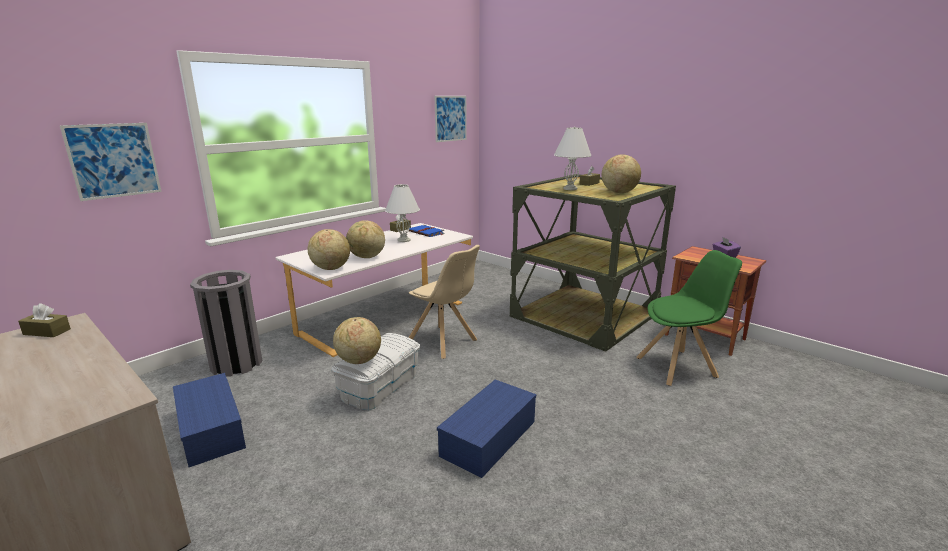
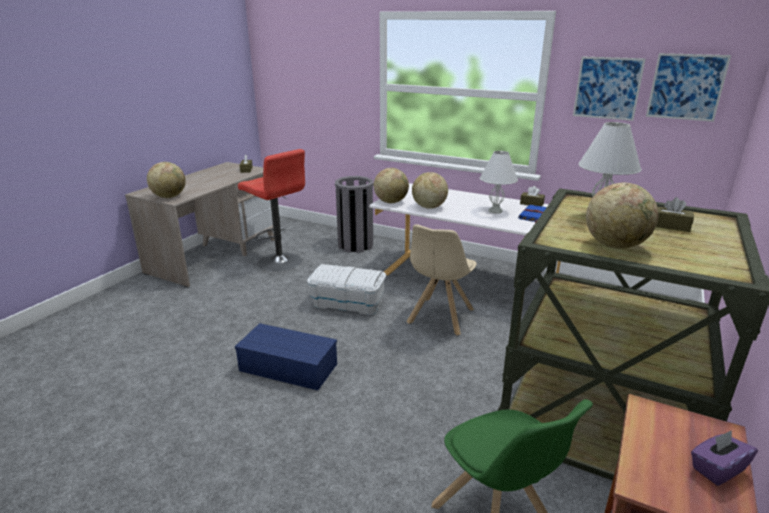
camera: 75 degrees right, 5 degrees up
picture [60,123,162,201] -> picture moved to [573,56,646,121]
blue storage box [173,373,246,467] -> red stool [238,149,305,272]
globe [333,317,381,364] -> globe moved to [147,162,186,198]

